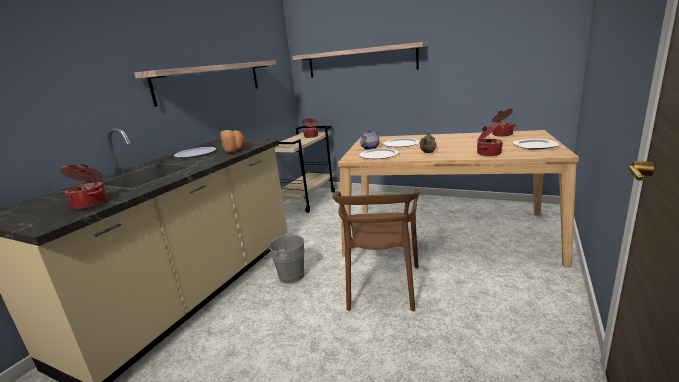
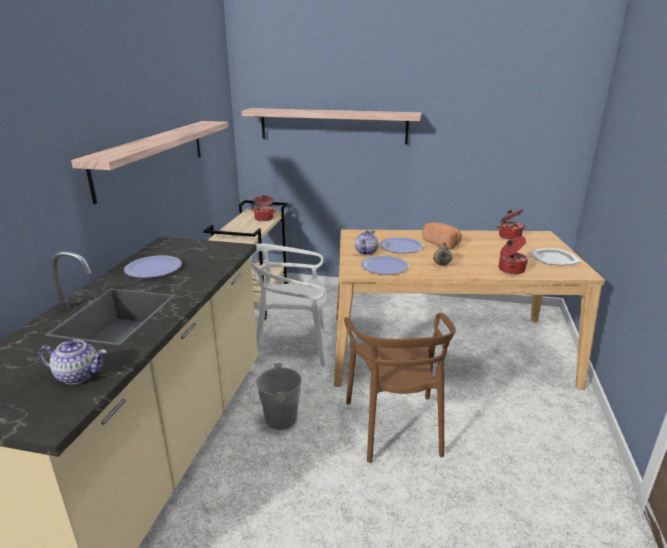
camera: 15 degrees left, 5 degrees up
cooking pot [60,164,107,209] -> teapot [38,340,107,384]
bread [220,130,245,153] -> bread moved to [422,222,462,250]
none -> white chair [250,243,327,367]

